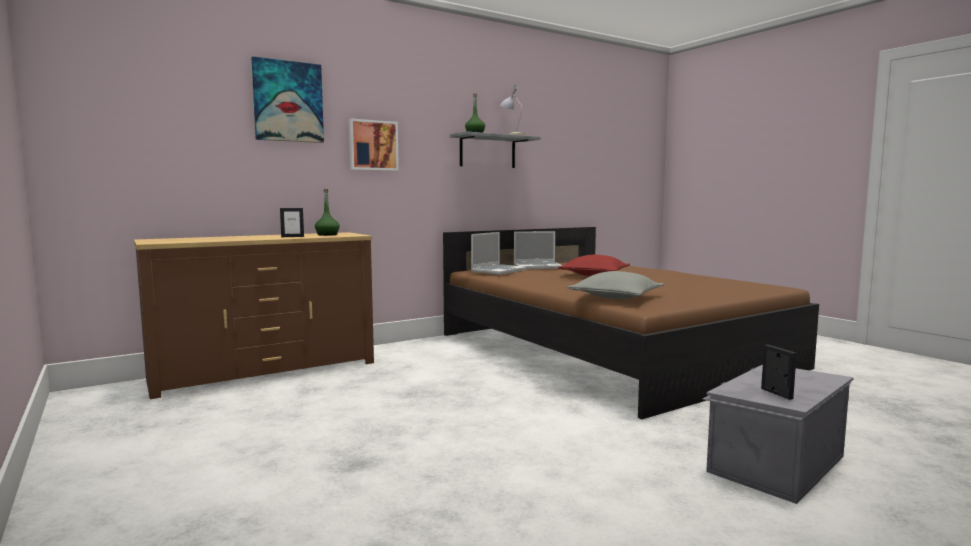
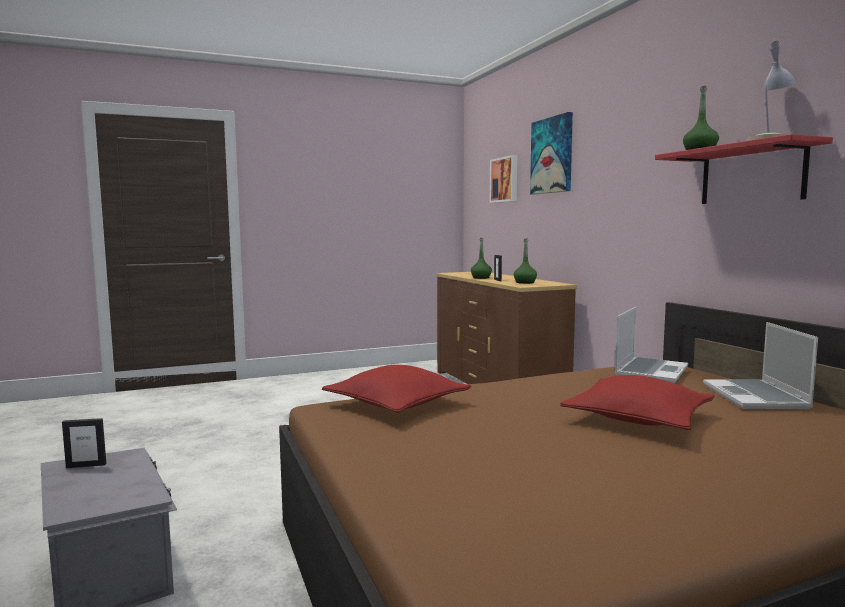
camera: 100 degrees right, 0 degrees up
picture [349,119,399,171] -> picture moved to [490,155,517,203]
grey shelf [450,131,541,168] -> red shelf [655,134,833,204]
laptop [471,232,527,275] -> laptop turned 105 degrees counterclockwise [614,307,688,383]
grey pillow [567,271,664,299] -> red pillow [322,365,471,413]
none -> green bottle [471,237,492,279]

